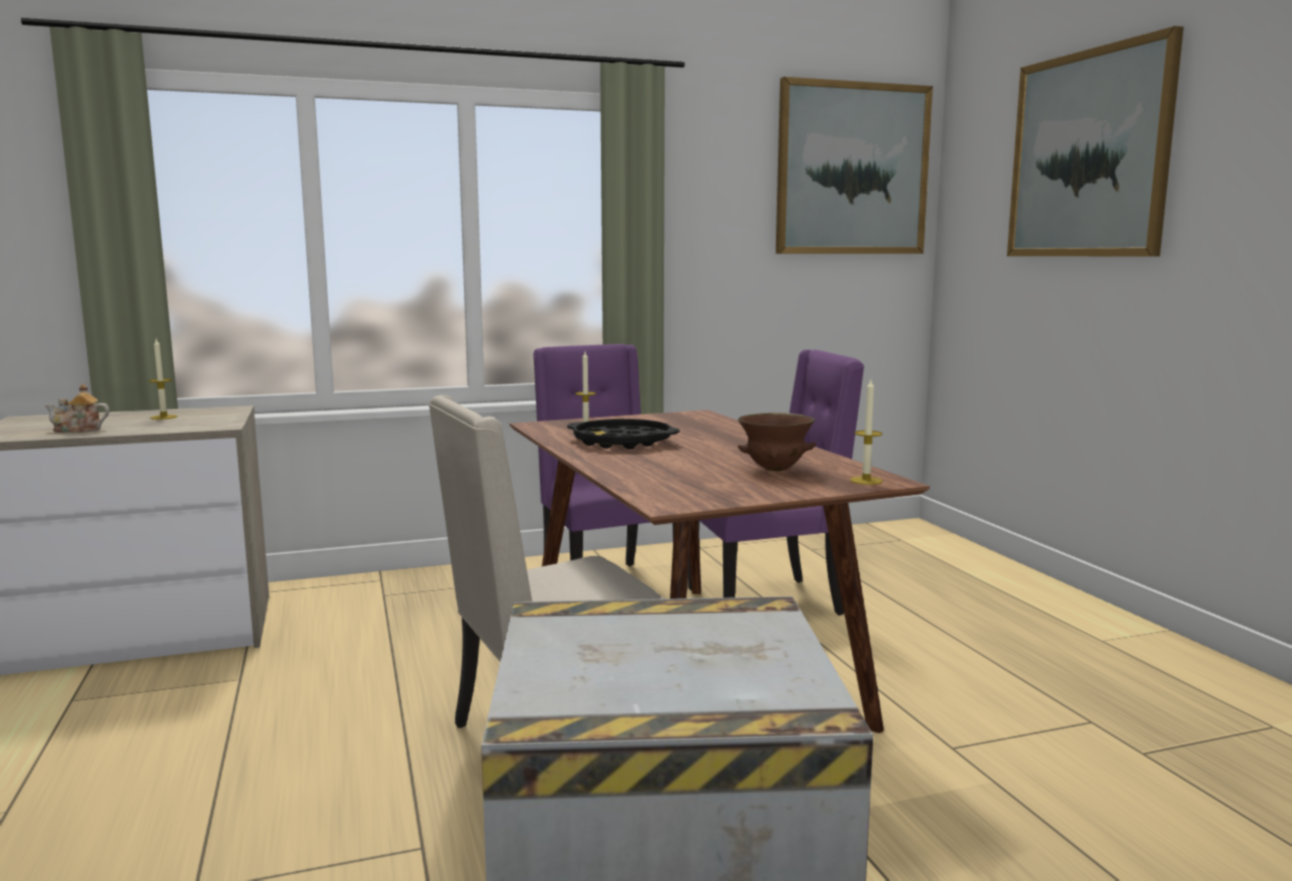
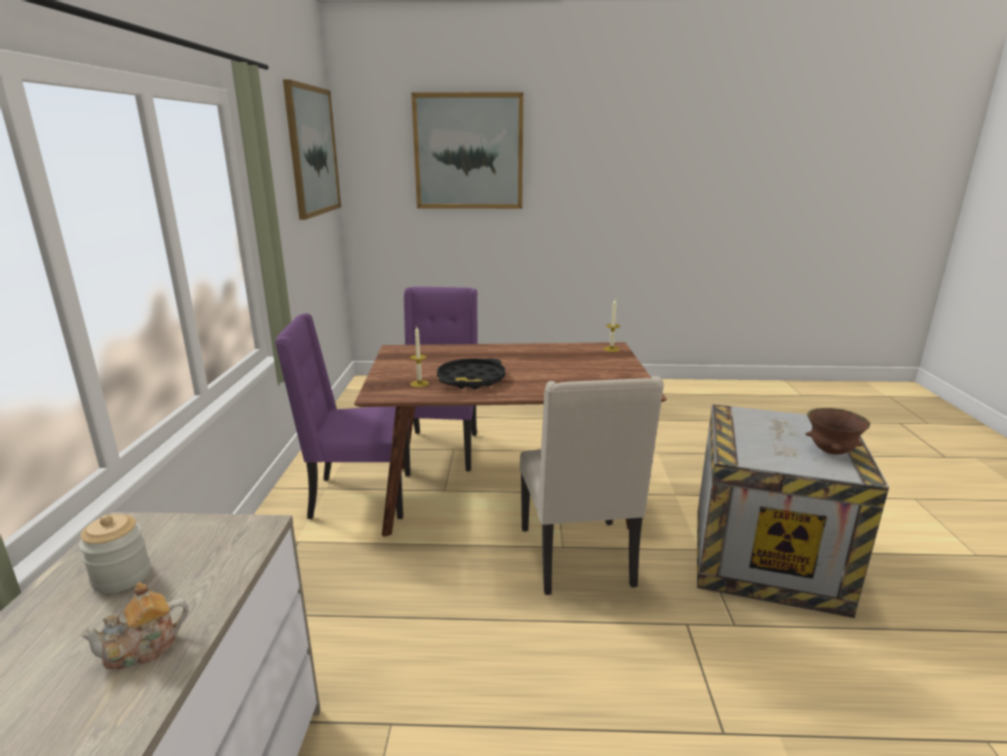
camera: 70 degrees left, 10 degrees up
teapot [45,384,109,433] -> teapot turned 45 degrees clockwise [79,582,189,670]
candle [149,339,178,420] -> jar [79,514,151,593]
brown bowl [738,413,816,471] -> brown bowl moved to [806,408,870,455]

